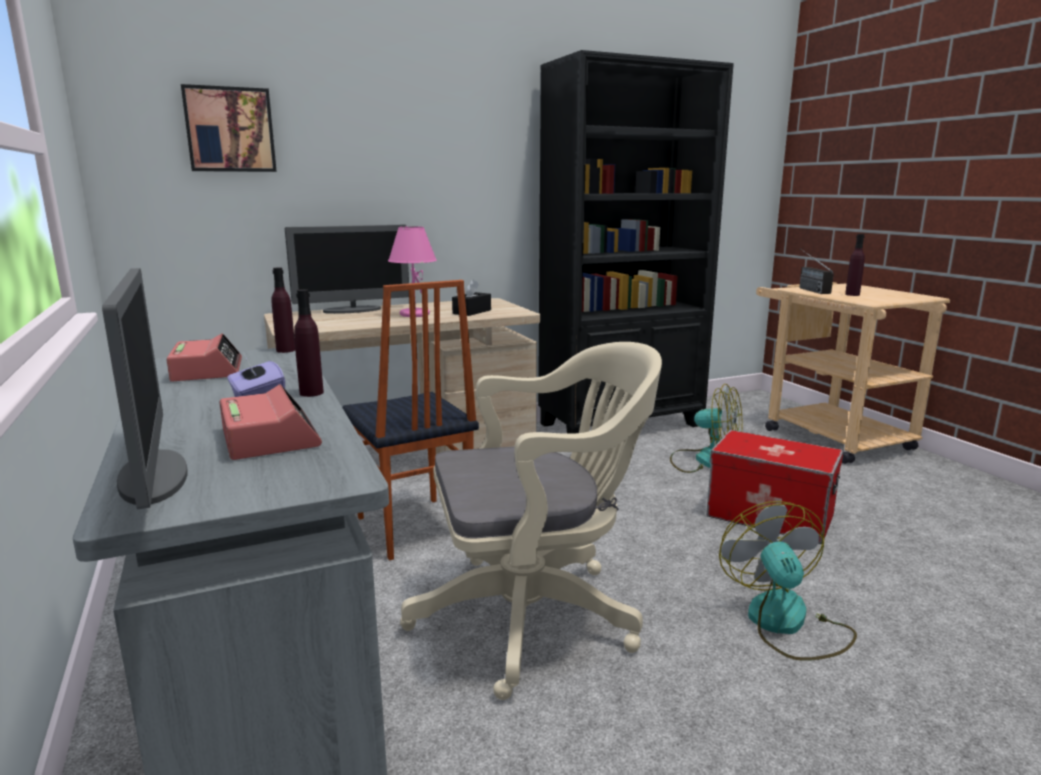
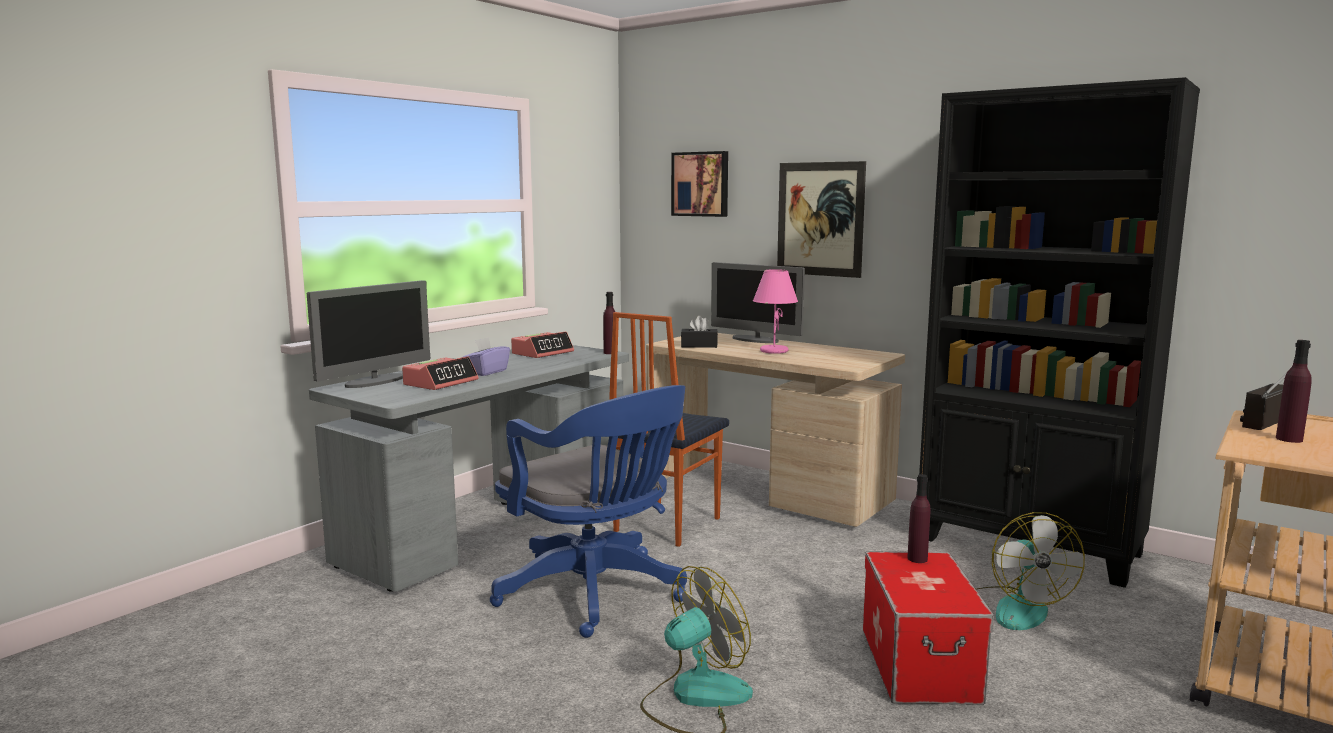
camera: 60 degrees right, 5 degrees down
purple bottle [294,289,324,397] -> purple bottle moved to [907,474,931,563]
beige office chair [400,342,662,700] -> blue office chair [490,385,687,638]
black tissue box [452,279,491,316] -> black tissue box moved to [681,316,718,348]
none -> picture [777,161,866,278]

